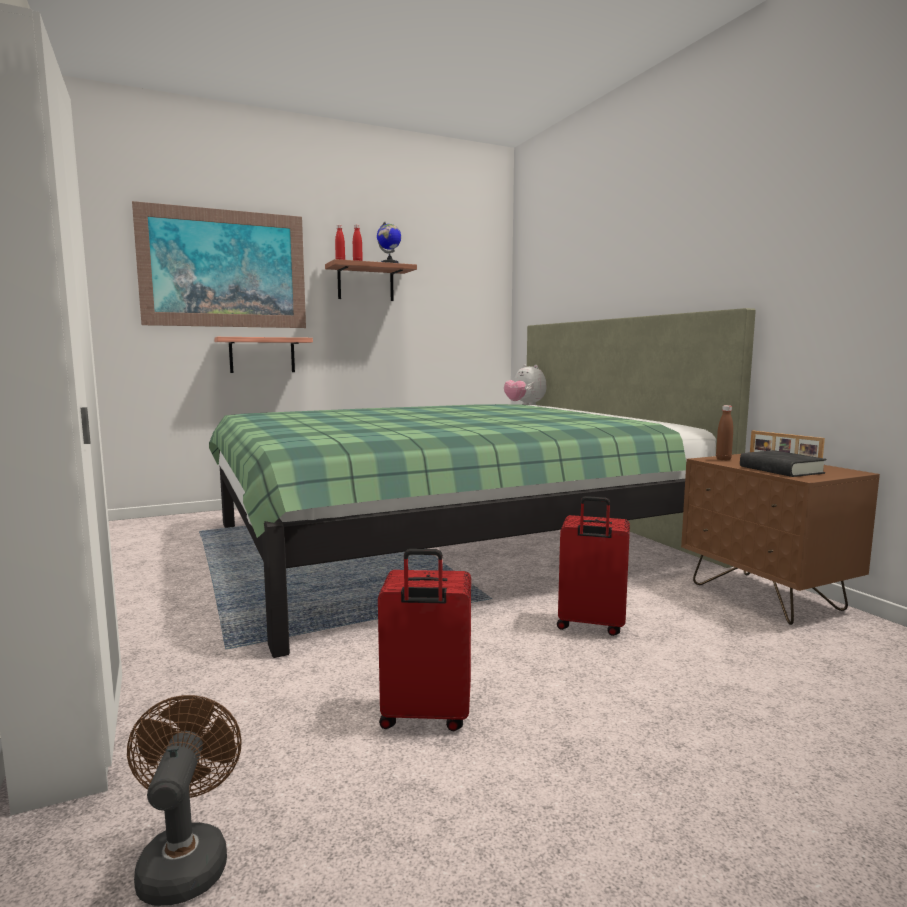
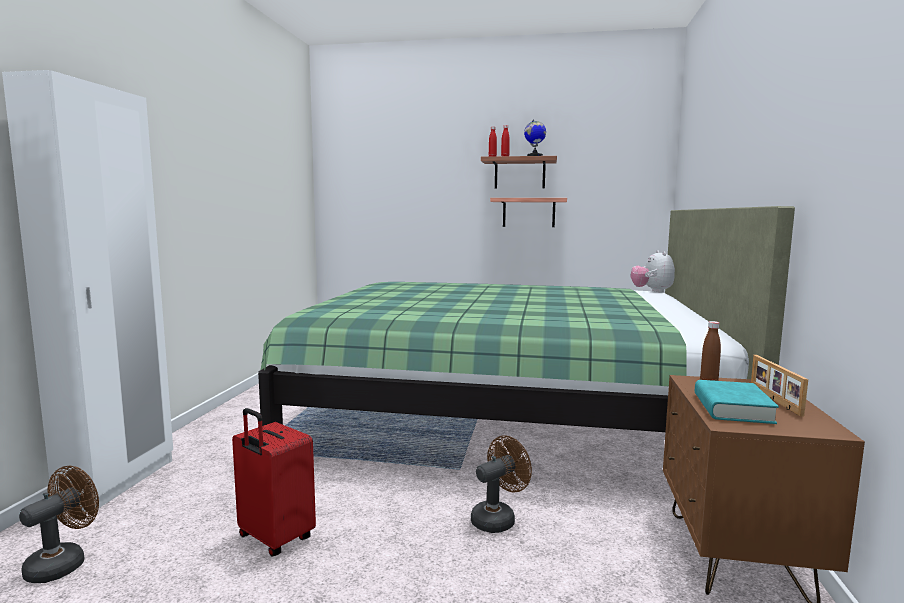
camera: 35 degrees right, 0 degrees up
picture [132,201,306,328] -> none
shelf [214,337,313,373] -> shelf moved to [490,198,567,227]
red suitcase [557,496,630,636] -> brown fan [471,436,532,533]
black book [740,450,826,477] -> turquoise book [695,380,779,424]

